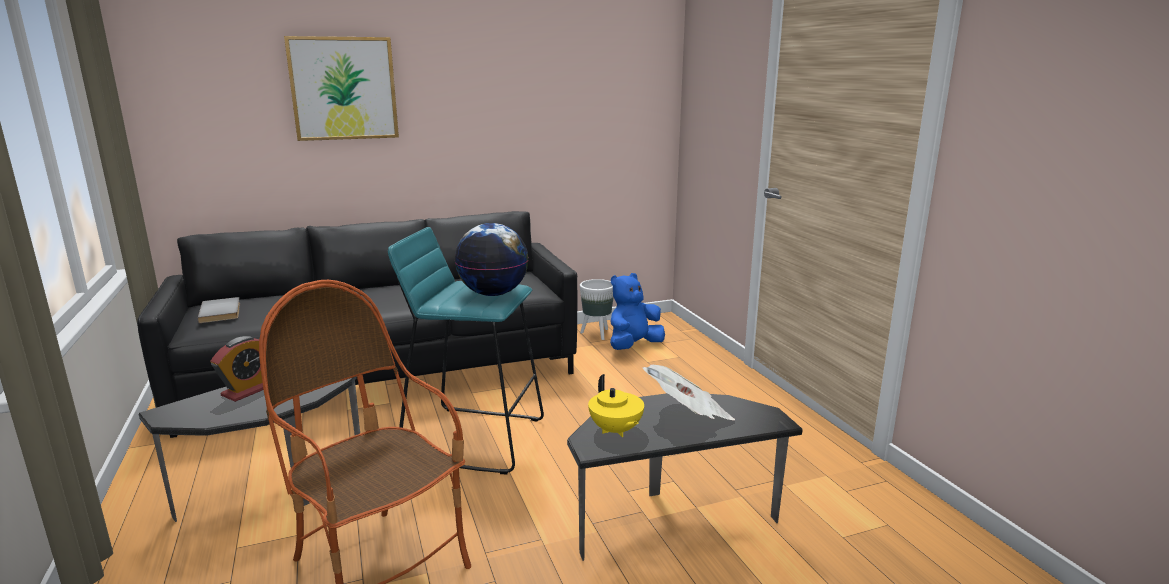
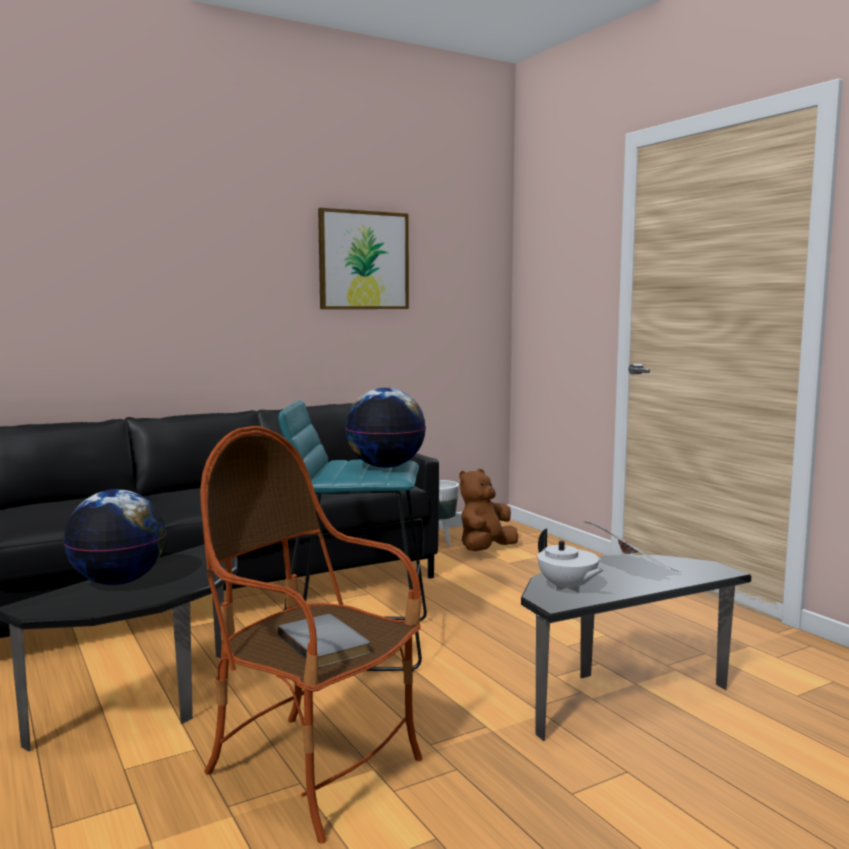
camera: 10 degrees left, 10 degrees down
grey book [198,297,240,323] -> grey book moved to [277,614,370,668]
alarm clock [210,336,263,402] -> globe [63,489,166,585]
picture [284,36,399,141] -> picture moved to [318,208,409,309]
yellow teapot [588,374,644,437] -> white teapot [538,529,604,593]
blue plush toy [610,273,665,350] -> brown plush toy [459,468,518,551]

